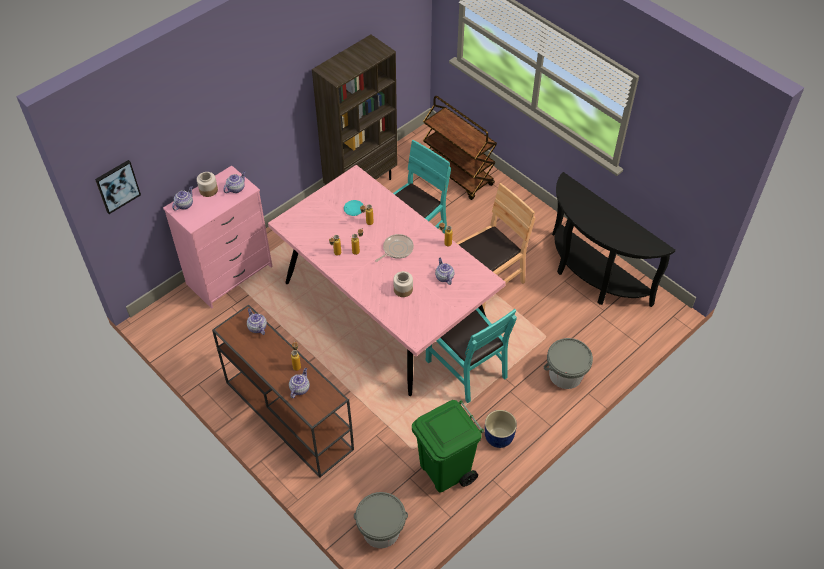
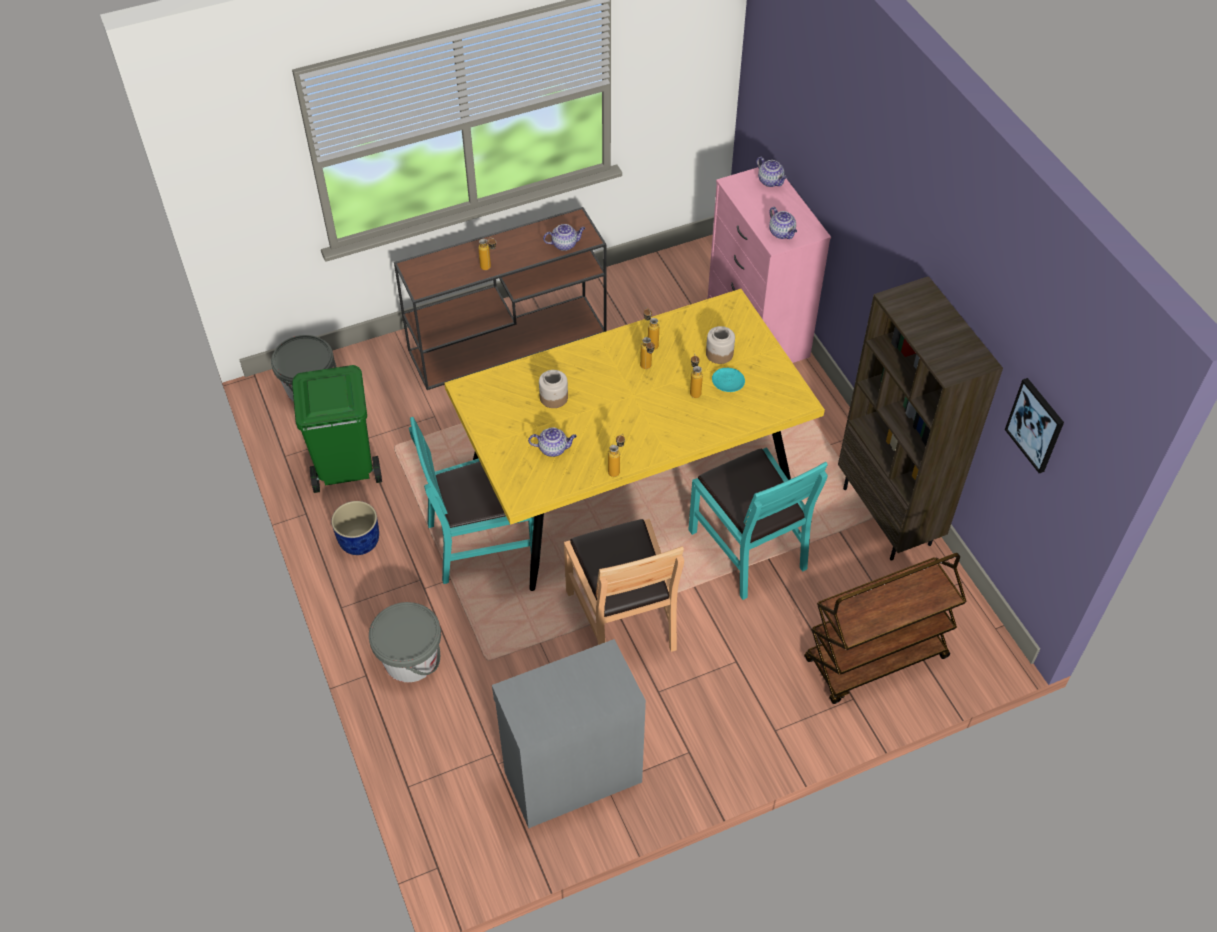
camera: 110 degrees right, 0 degrees up
picture [95,160,141,214] -> picture moved to [1005,378,1064,473]
jar [197,172,218,197] -> jar moved to [706,326,735,364]
pink dining table [268,165,506,396] -> yellow dining table [444,289,825,591]
teapot [289,368,310,398] -> none
frying pan [375,234,414,262] -> none
black console table [552,172,676,307] -> grey cabinet [492,639,646,829]

